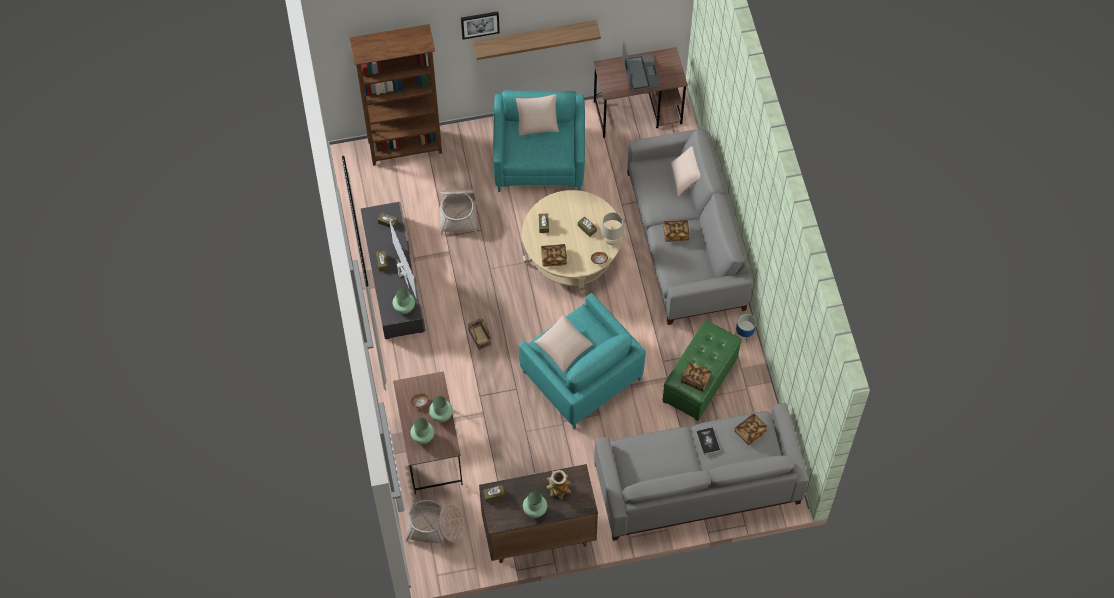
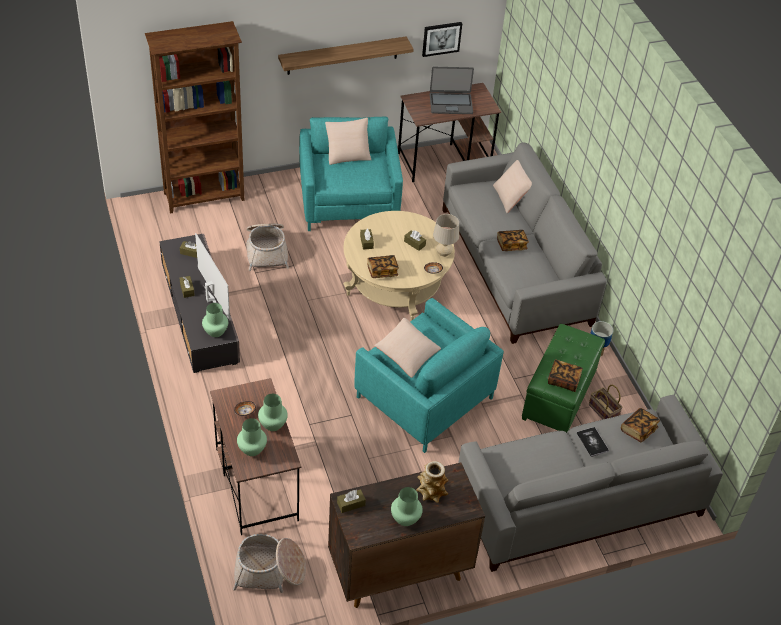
camera: 10 degrees left, 15 degrees down
picture [461,11,500,39] -> picture moved to [422,22,462,57]
basket [467,318,491,351] -> basket moved to [589,385,623,420]
laptop [622,41,660,92] -> laptop turned 105 degrees clockwise [430,67,474,114]

